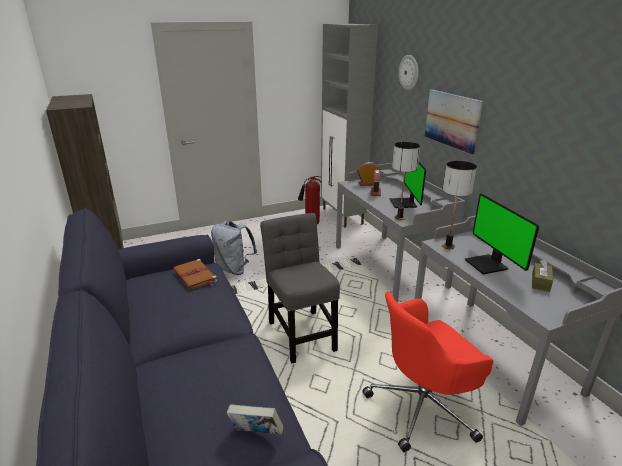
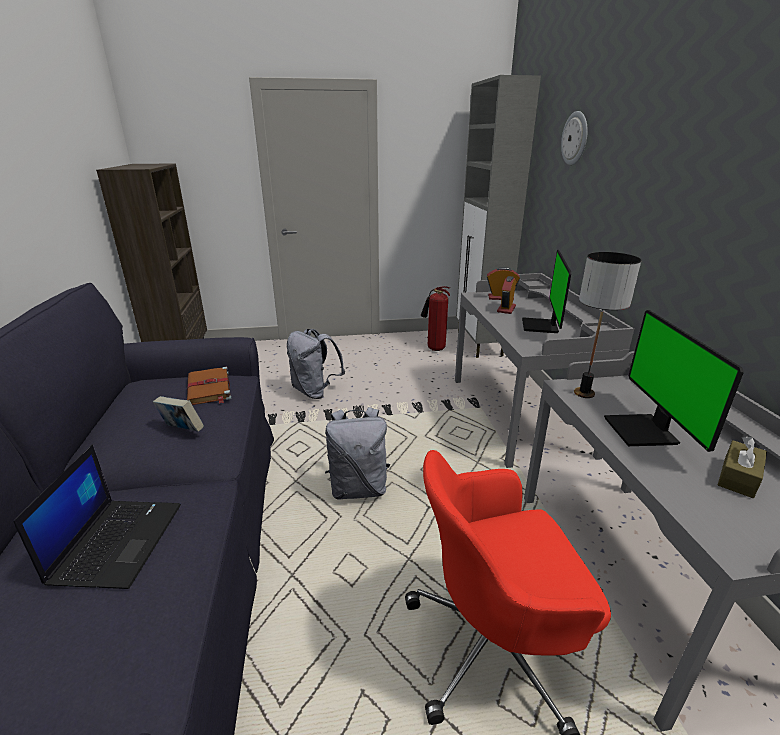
camera: 15 degrees right, 0 degrees up
book [227,404,284,435] -> book moved to [153,396,204,432]
grey chair [260,213,340,363] -> grey backpack [325,407,390,500]
table lamp [392,142,420,220] -> none
picture [424,89,483,155] -> none
none -> laptop [13,444,181,589]

